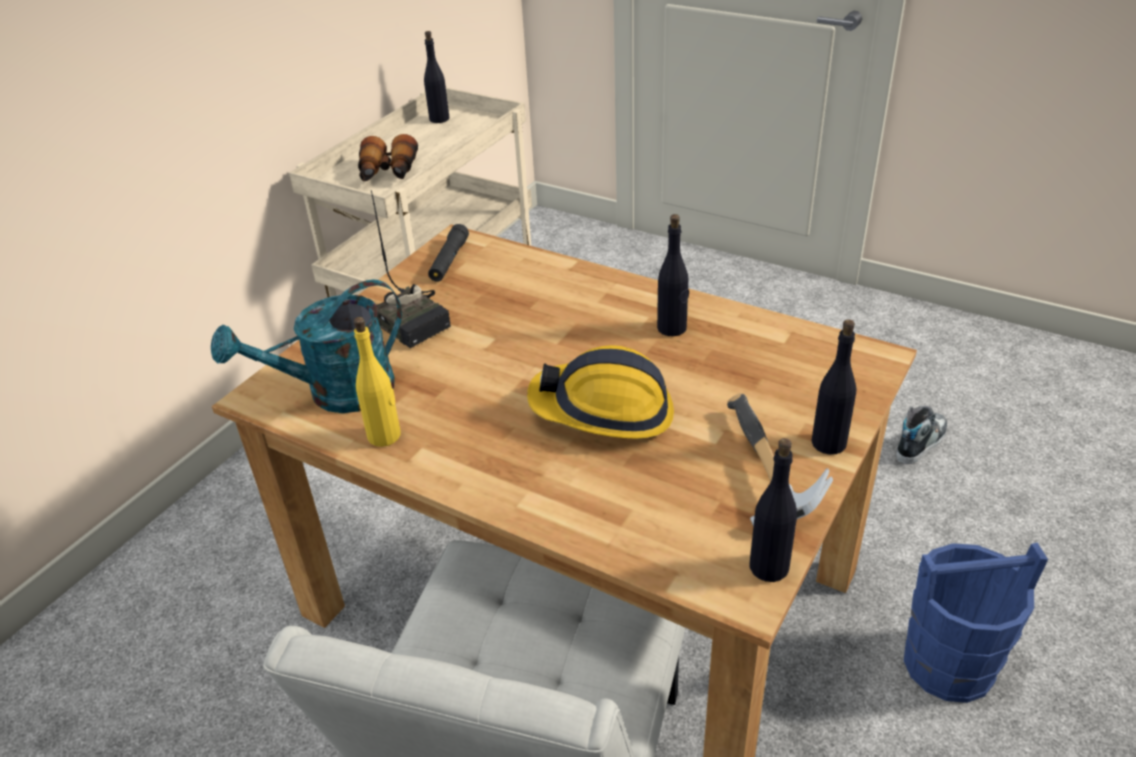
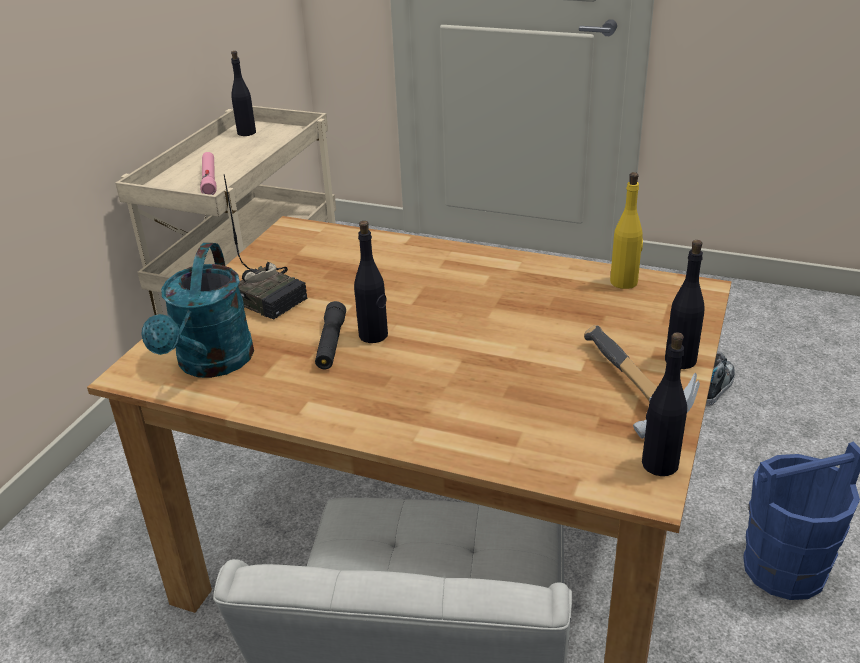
camera: 10 degrees left, 5 degrees down
turquoise watering can [211,279,402,413] -> turquoise watering can turned 45 degrees counterclockwise [141,243,254,378]
yellow bottle [354,317,401,447] -> yellow bottle moved to [610,172,643,289]
binoculars [358,134,418,181] -> pink flashlight [200,152,216,195]
black flashlight [428,224,469,282] -> black flashlight moved to [315,301,346,369]
hard hat [527,345,674,439] -> none
black bottle [657,214,689,336] -> black bottle moved to [354,221,388,343]

